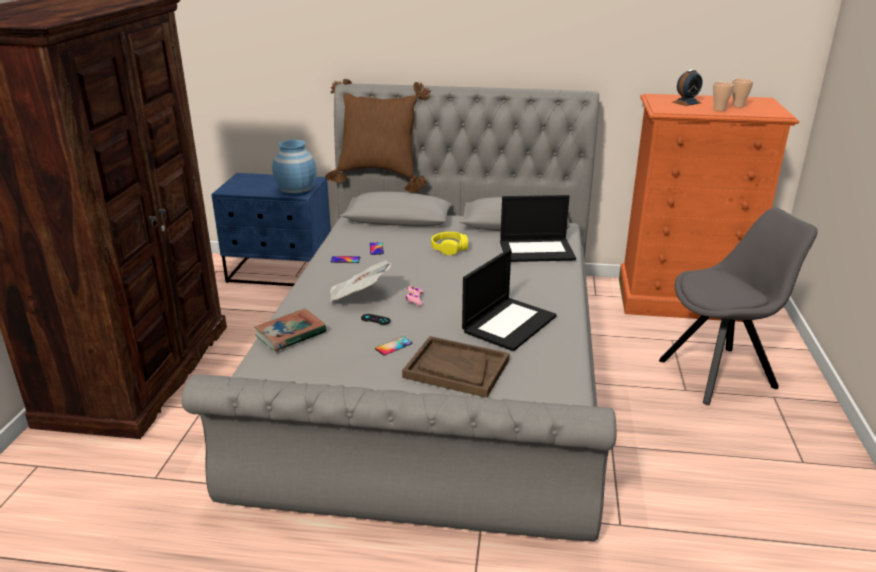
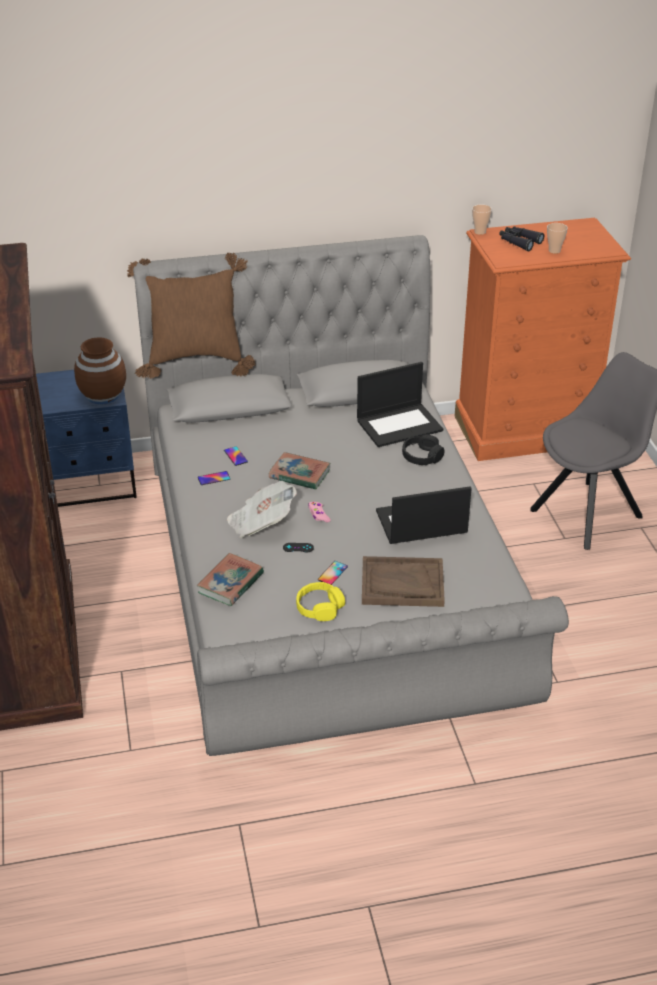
camera: 20 degrees left, 10 degrees up
blue vase [272,140,317,196] -> brown vase [74,337,126,404]
yellow headphones [431,232,468,255] -> yellow headphones moved to [296,582,345,621]
laptop [462,249,557,351] -> laptop turned 120 degrees counterclockwise [376,486,472,544]
alarm clock [672,70,703,106] -> black binoculars [499,226,544,251]
cup [732,79,754,107] -> cup moved to [472,205,492,235]
none -> book [269,452,330,490]
none -> black headphones [402,434,445,465]

